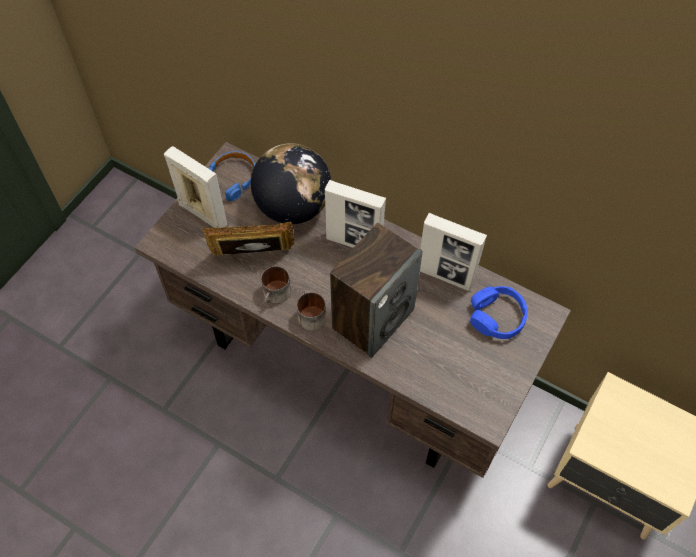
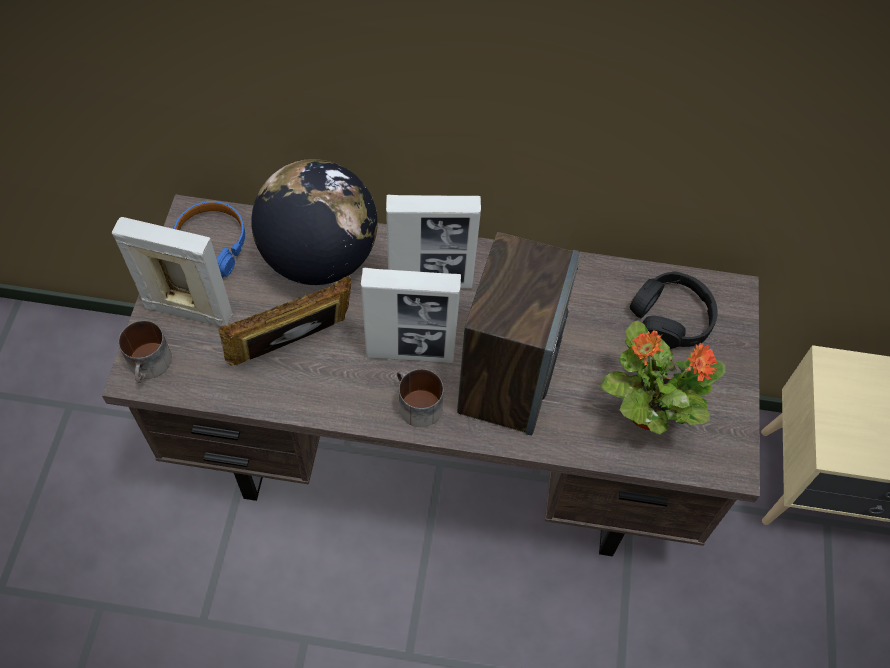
camera: 25 degrees left, 0 degrees up
mug [261,266,291,304] -> mug moved to [119,321,172,383]
picture frame [420,213,487,291] -> picture frame moved to [361,268,461,363]
blue headphones [470,286,528,339] -> black headphones [630,271,718,349]
none -> potted plant [600,320,726,435]

